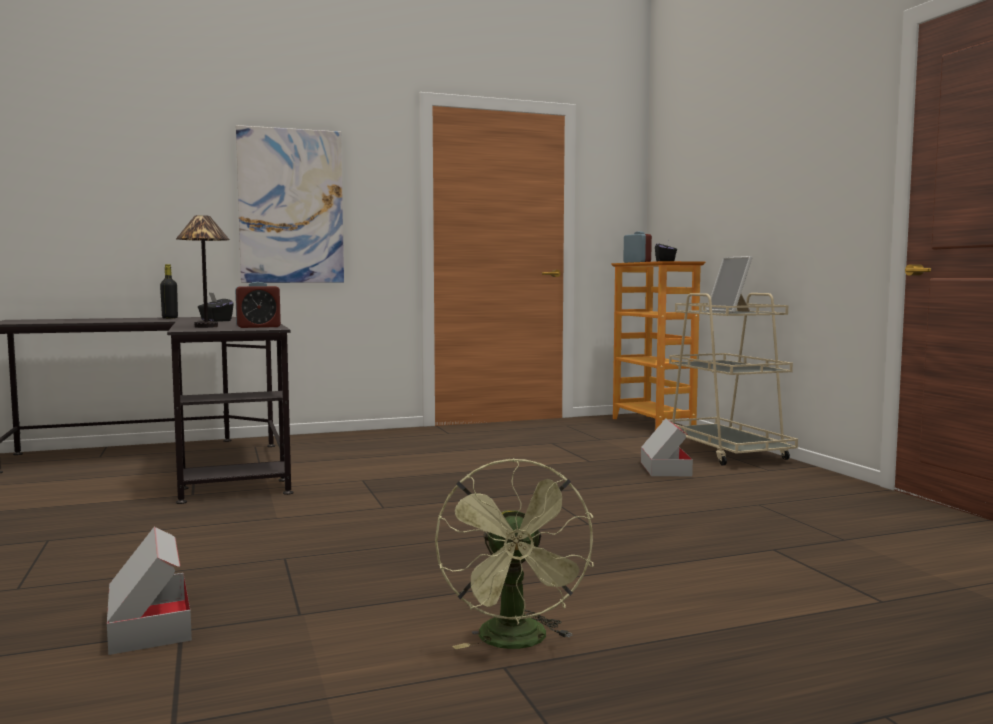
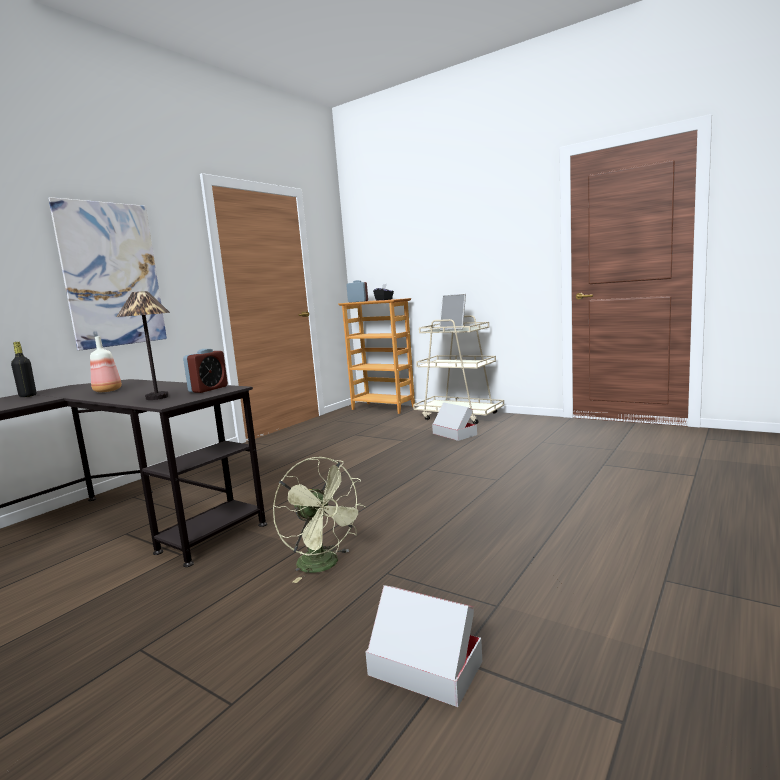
camera: 35 degrees left, 5 degrees up
black tissue box [198,293,234,322] -> bottle [90,336,122,392]
green fan [435,458,594,649] -> green fan moved to [273,457,366,583]

